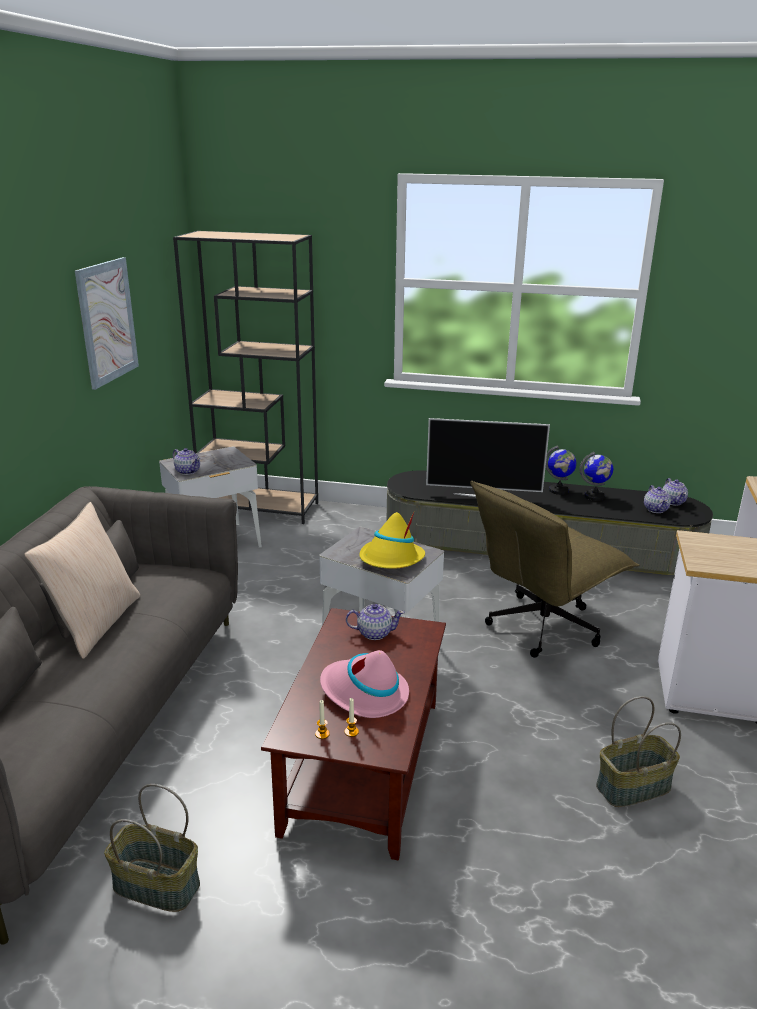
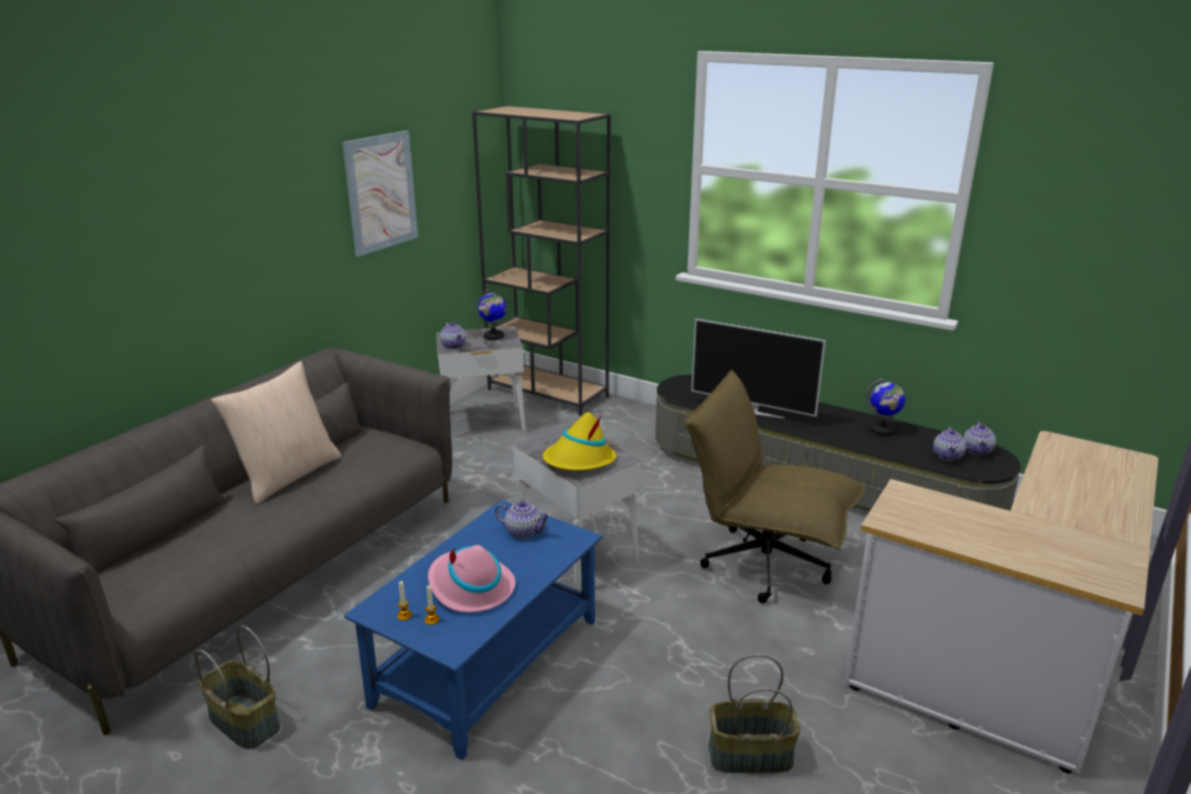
camera: 20 degrees right, 0 degrees up
brown coffee table [261,608,446,861] -> blue coffee table [344,500,602,760]
beige office chair [470,481,640,658] -> beige office chair turned 45 degrees clockwise [685,370,865,603]
globe [546,445,576,495] -> globe moved to [478,289,507,340]

